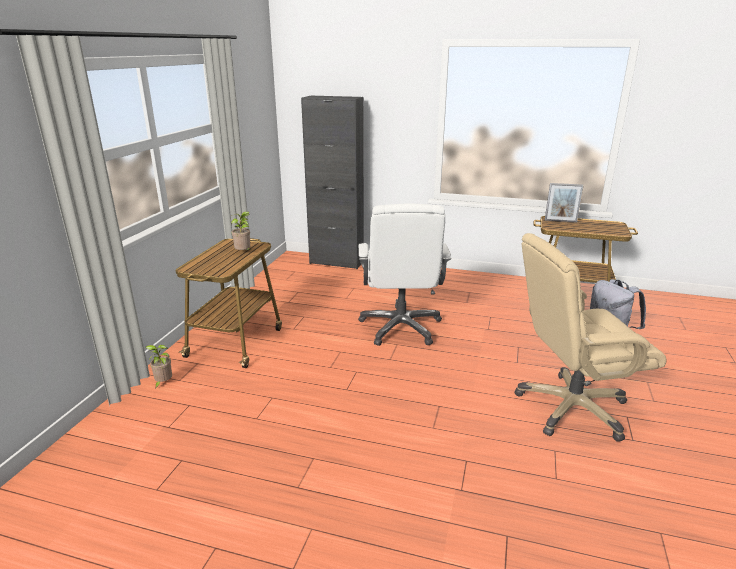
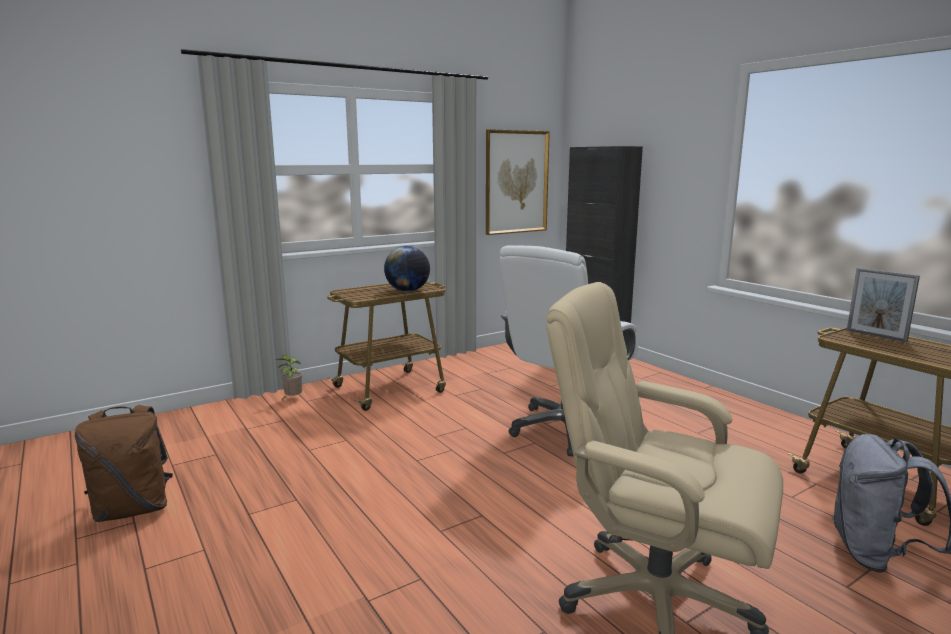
camera: 40 degrees right, 10 degrees down
potted plant [231,211,250,250] -> globe [384,246,430,292]
none -> brown backpack [75,405,173,522]
none -> picture [486,129,550,235]

